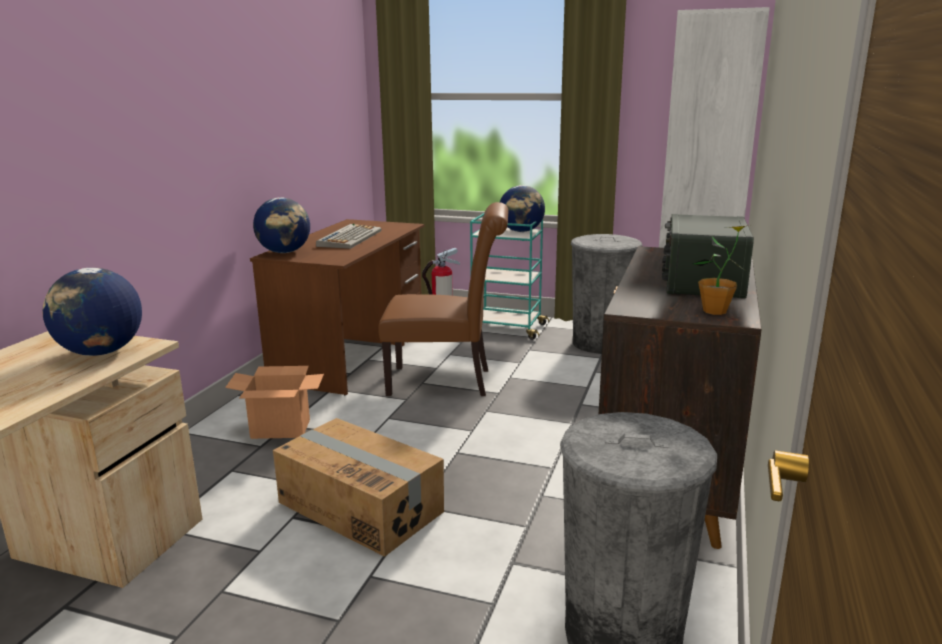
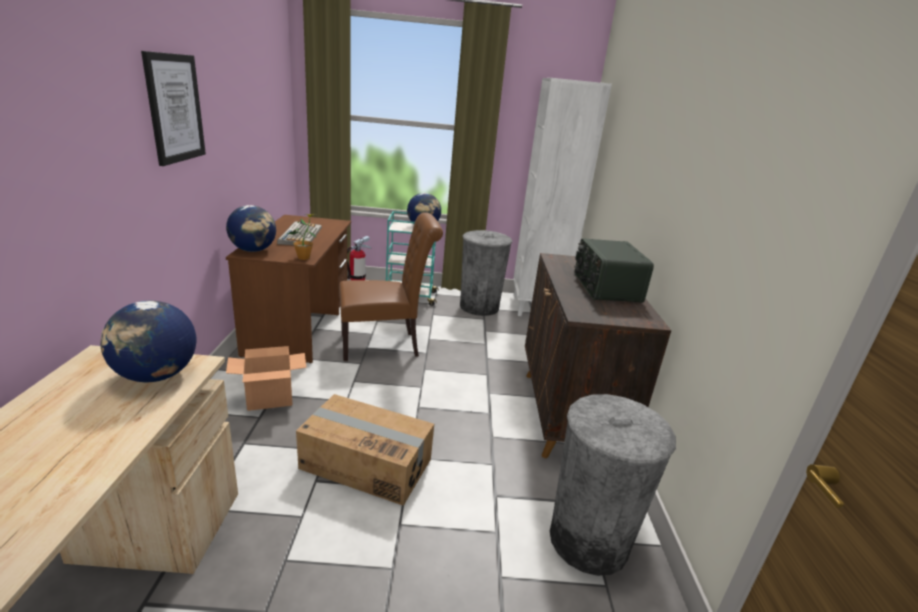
camera: 20 degrees left, 5 degrees up
potted plant [693,225,751,315] -> potted plant moved to [287,214,317,260]
none -> picture [141,51,206,166]

